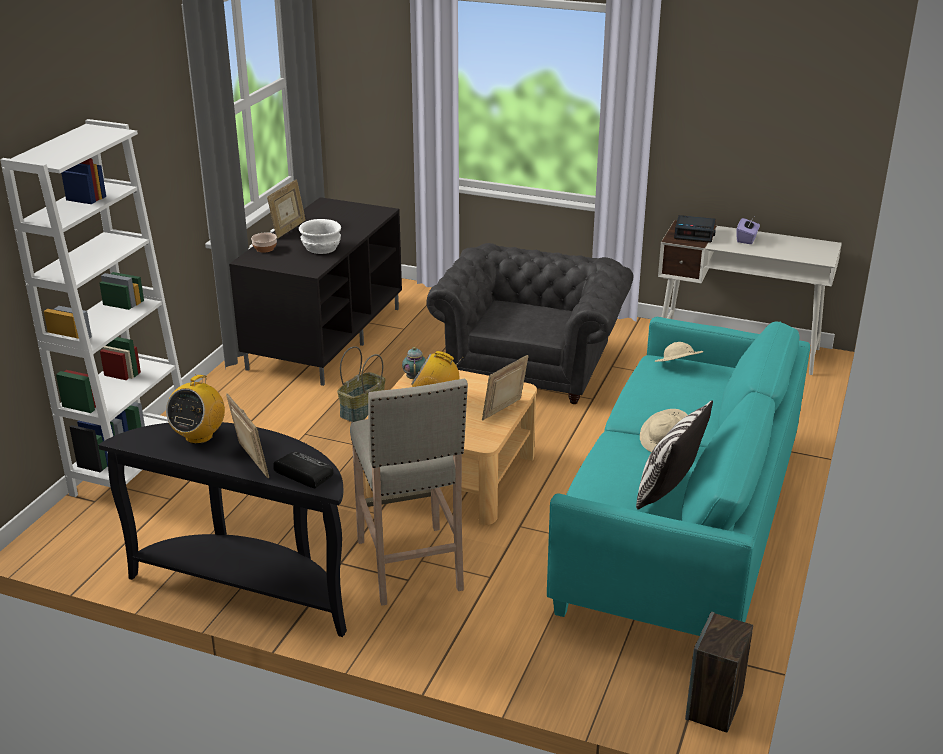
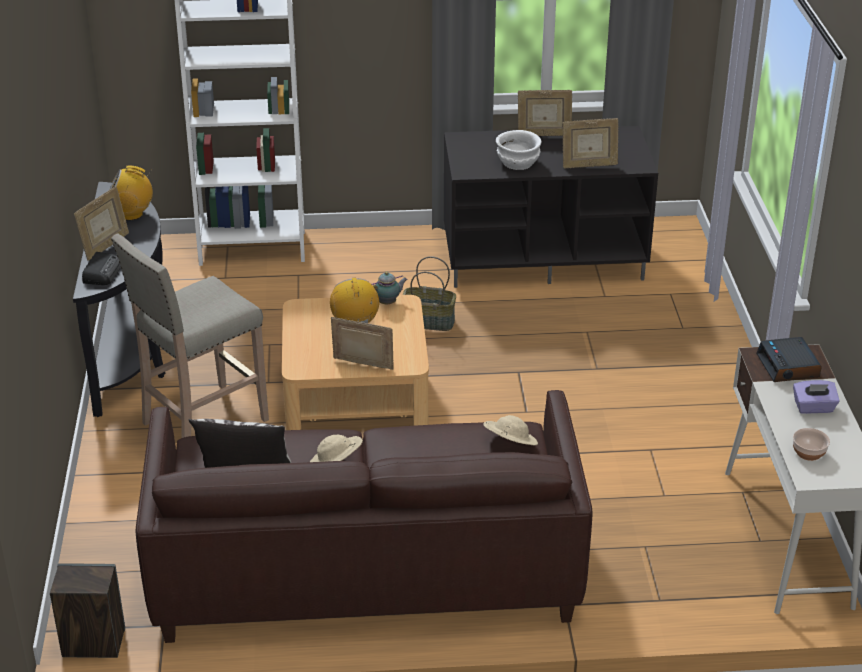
camera: 65 degrees right, 5 degrees up
bowl [251,233,277,253] -> bowl moved to [793,428,830,461]
grey armchair [426,243,634,404] -> none
turquoise sofa [547,317,810,636] -> brown sofa [136,390,592,643]
none -> picture frame [563,118,618,168]

